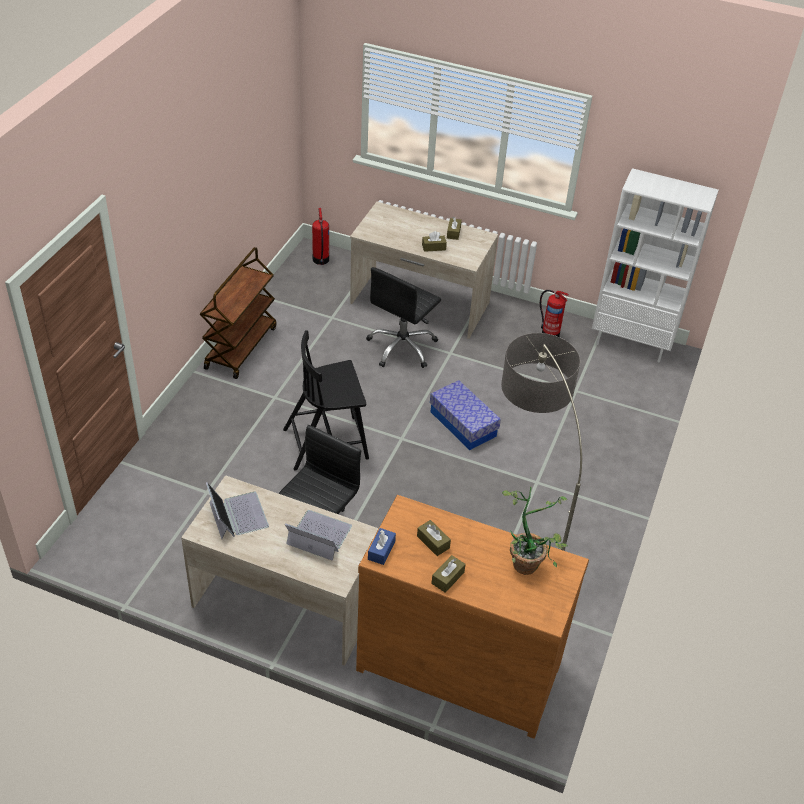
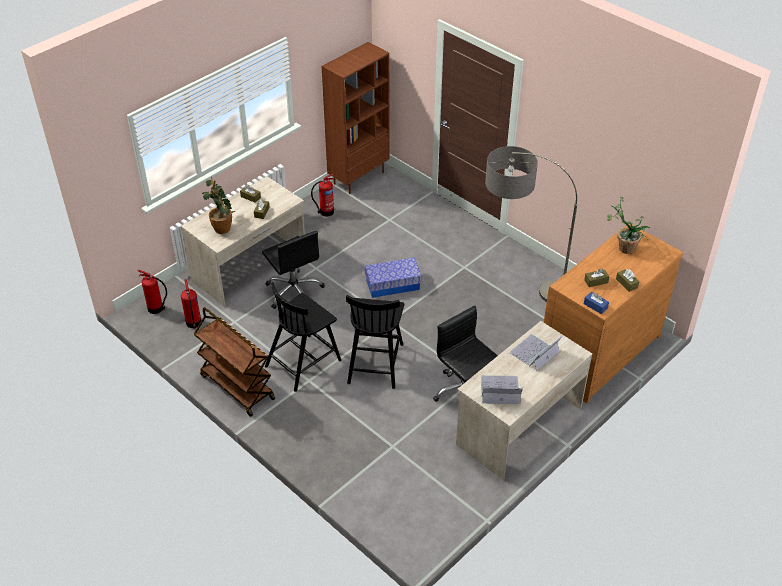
camera: 65 degrees left, 0 degrees up
white bookcase [592,168,719,363] -> brown bookcase [322,42,389,194]
none -> fire extinguisher [181,279,201,329]
none -> potted plant [202,177,236,234]
none -> black chair [265,282,341,392]

